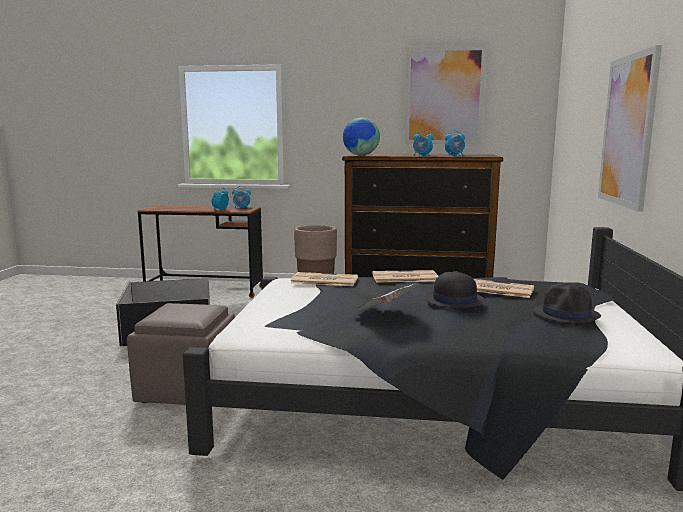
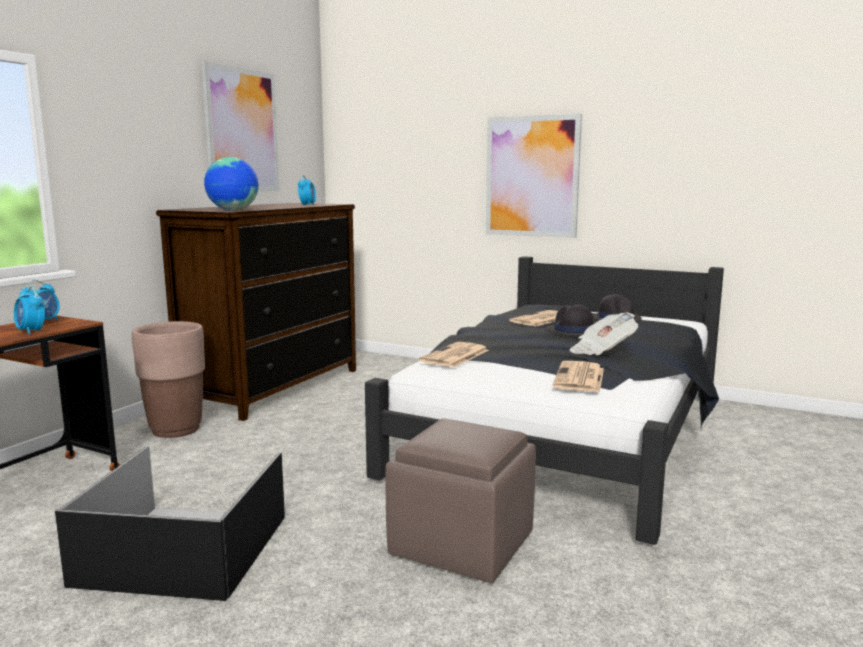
camera: 70 degrees left, 0 degrees up
newspaper [372,270,438,282] -> newspaper moved to [552,361,604,392]
alarm clock [413,130,434,156] -> none

